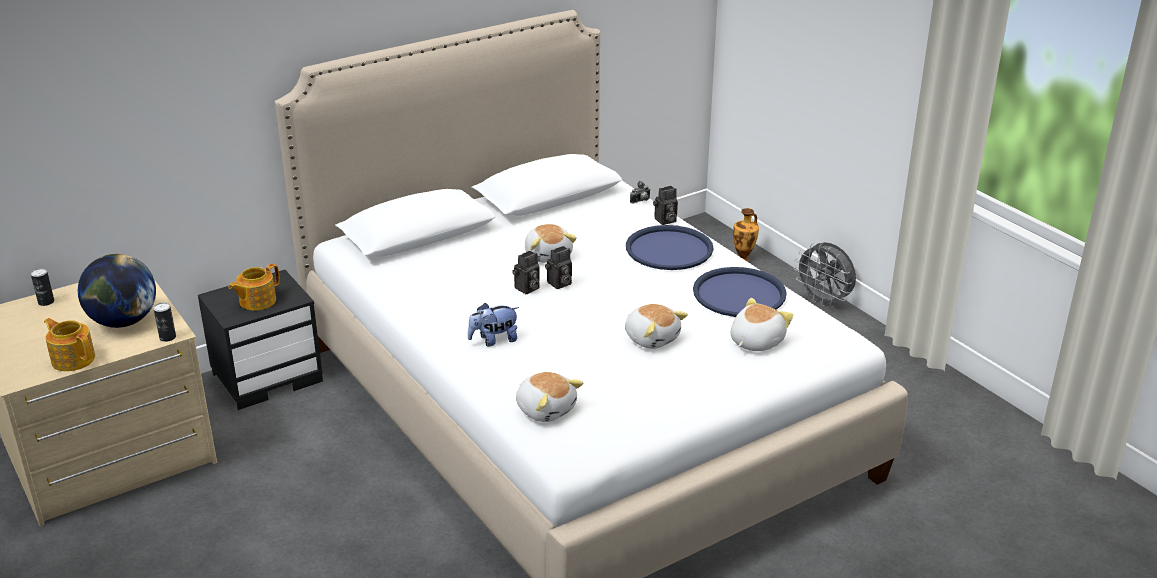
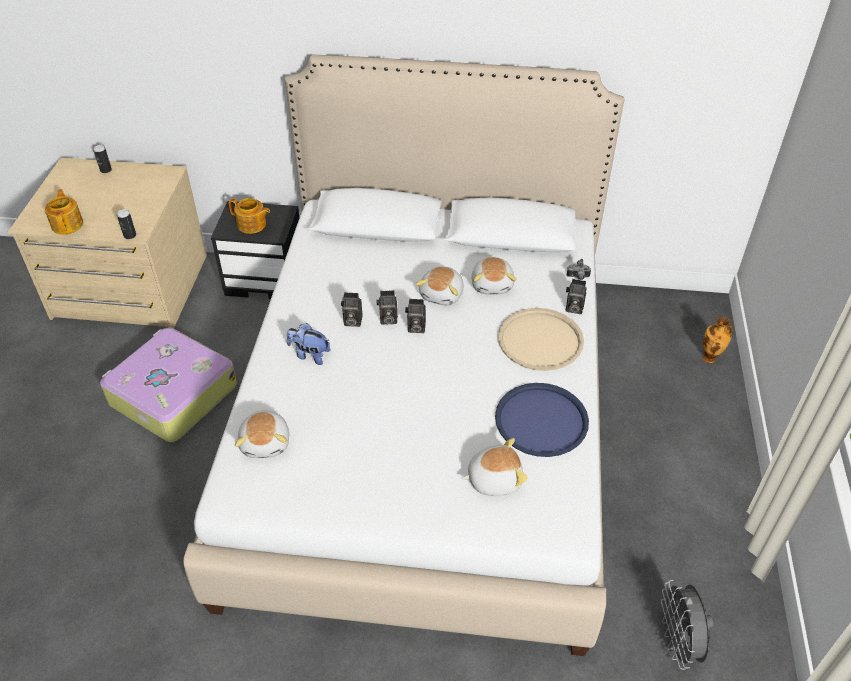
camera: 40 degrees right, 15 degrees up
globe [78,254,156,328] -> none
teapot [229,263,280,311] -> teapot turned 150 degrees counterclockwise [229,198,270,234]
plush toy [625,304,688,349] -> plush toy moved to [471,257,516,295]
blue tray [626,225,713,270] -> beige tray [498,308,584,371]
grey fan [794,242,856,308] -> grey fan moved to [661,580,714,670]
none -> suitcase [100,328,237,442]
none -> camera [341,292,363,327]

